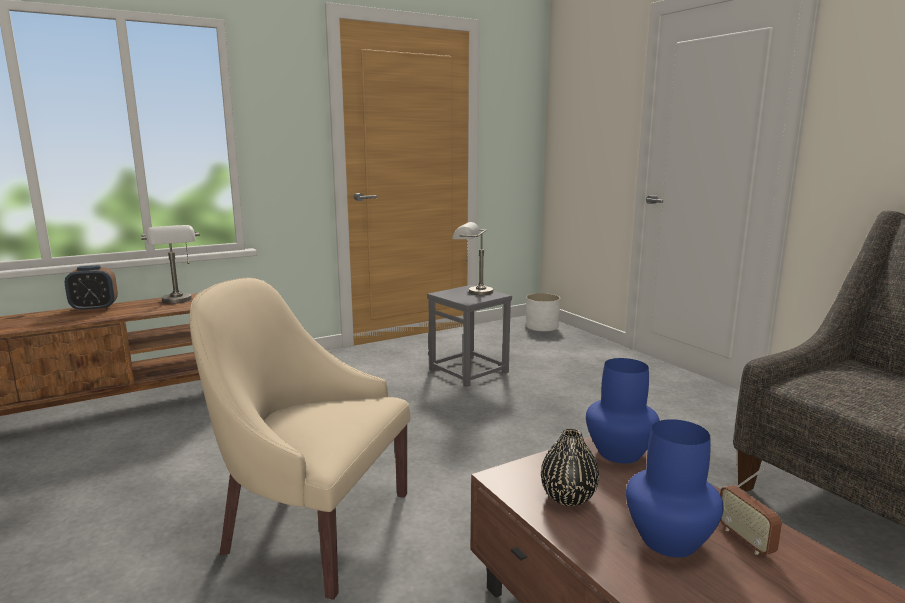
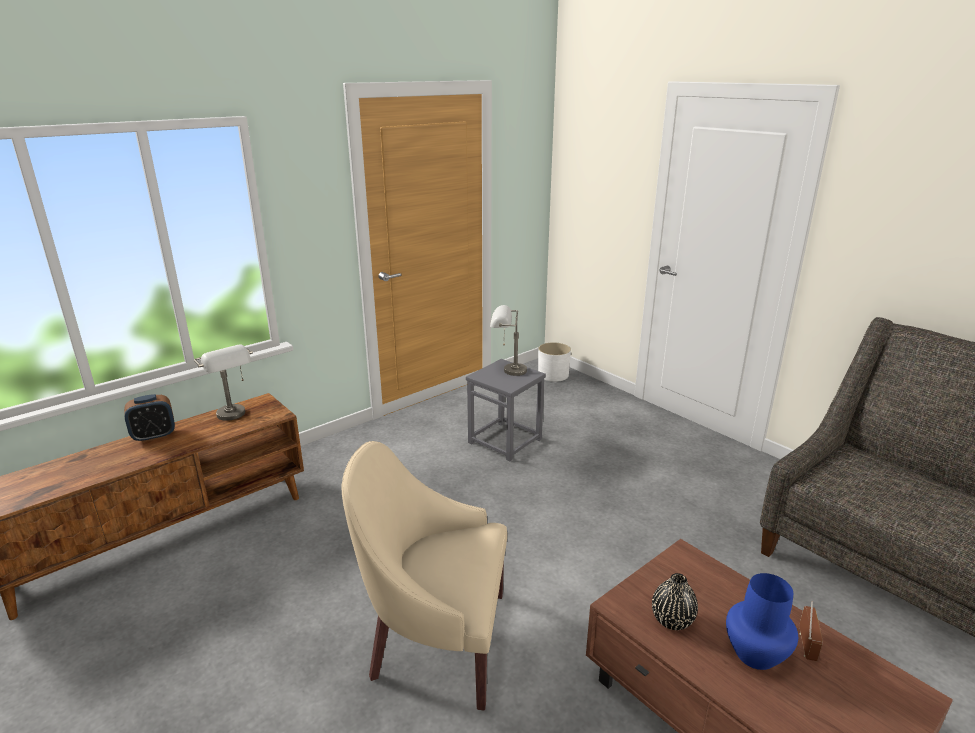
camera: 10 degrees left, 10 degrees up
blue vase [586,358,660,464] -> none
radio [720,468,782,555] -> radio turned 135 degrees counterclockwise [800,601,822,661]

